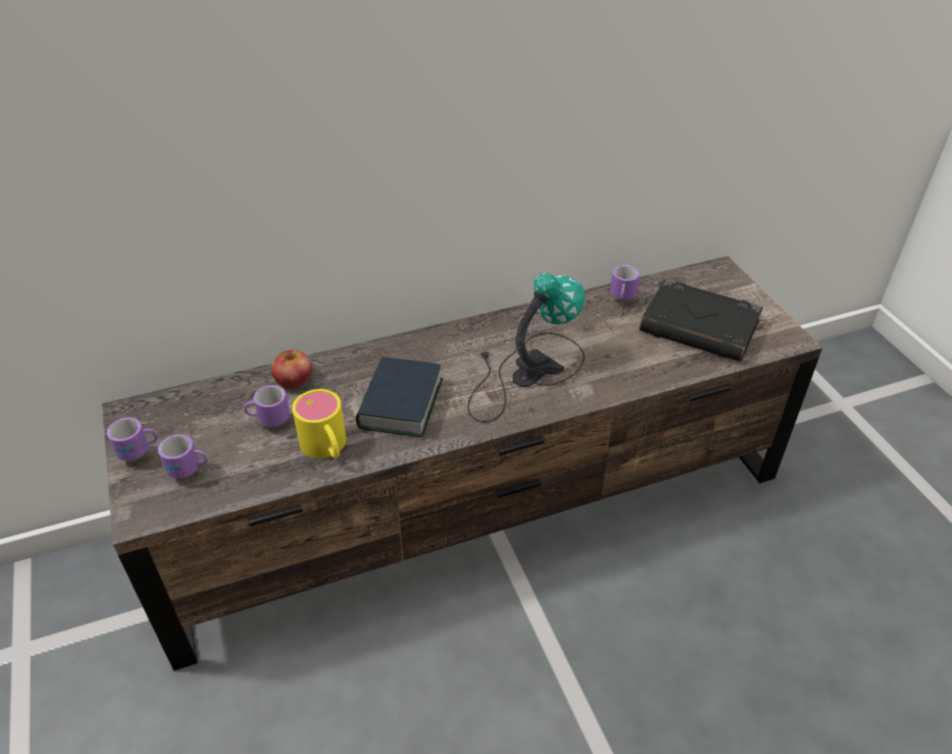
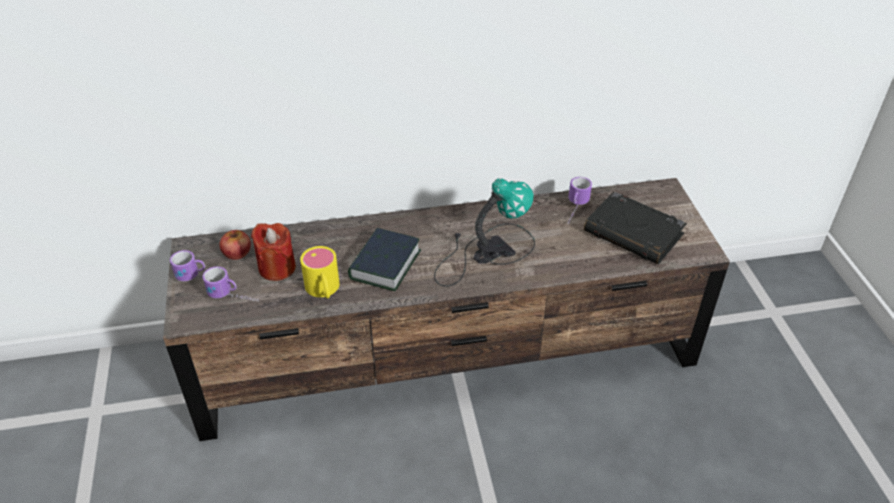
camera: 10 degrees right, 0 degrees up
mug [221,385,290,432] -> red candle [251,223,296,281]
apple [271,350,312,389] -> apple moved to [219,230,251,260]

